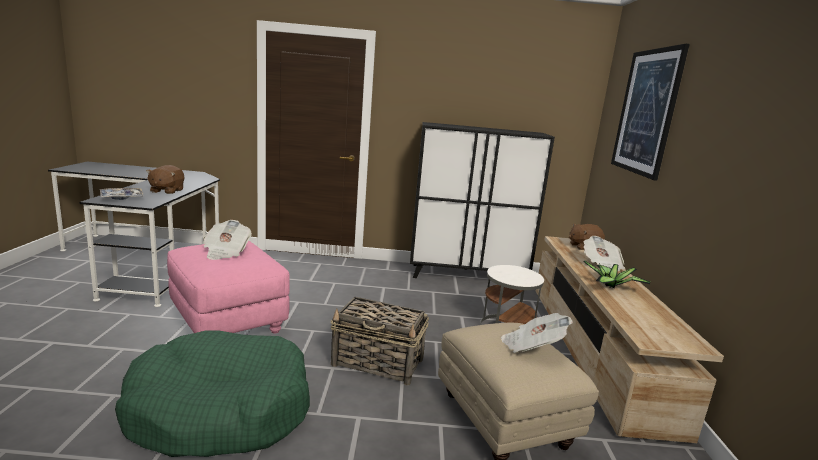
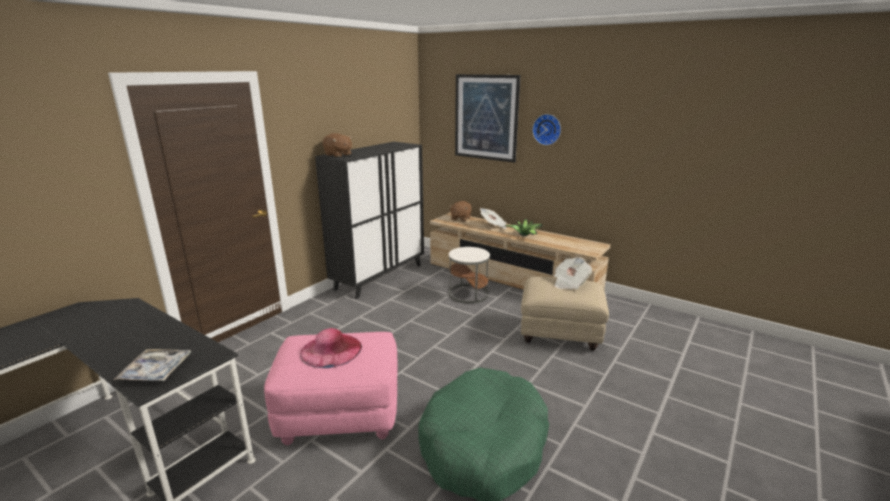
camera: 55 degrees left, 5 degrees up
brown plush toy [146,165,184,194] -> brown plush toy moved to [323,133,352,157]
newspaper [203,220,252,260] -> pink hat [300,328,362,368]
basket [331,297,429,385] -> none
none -> wall clock [533,114,561,145]

